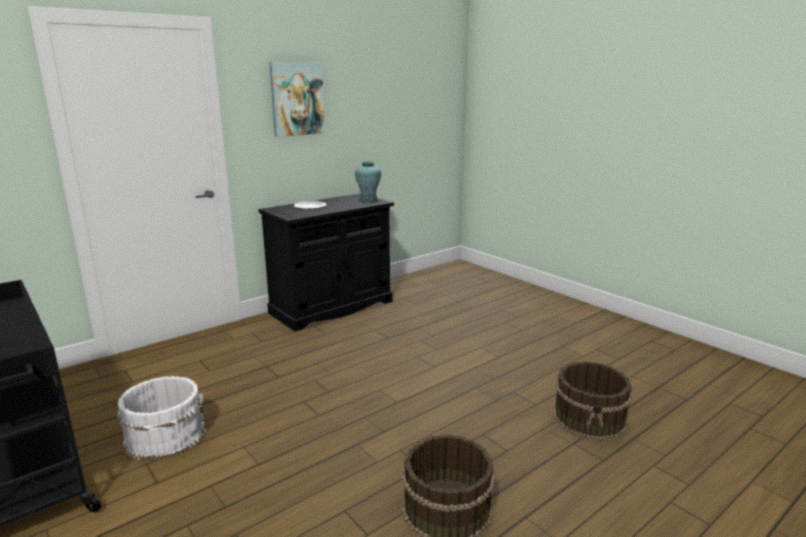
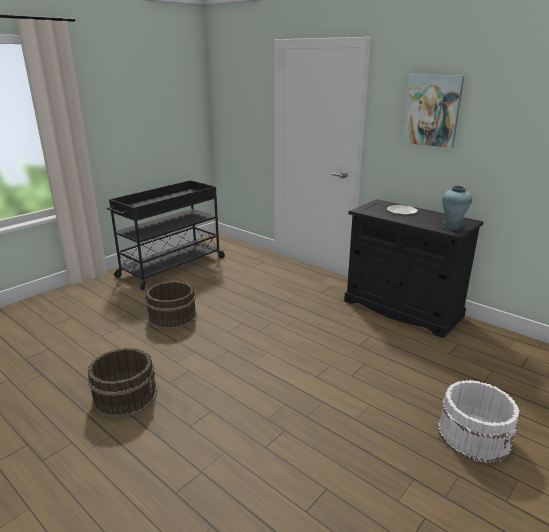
camera: 80 degrees right, 5 degrees up
white bucket [118,376,205,461] -> white bucket moved to [438,380,520,463]
brown bucket [553,361,632,441] -> brown bucket moved to [145,281,197,330]

